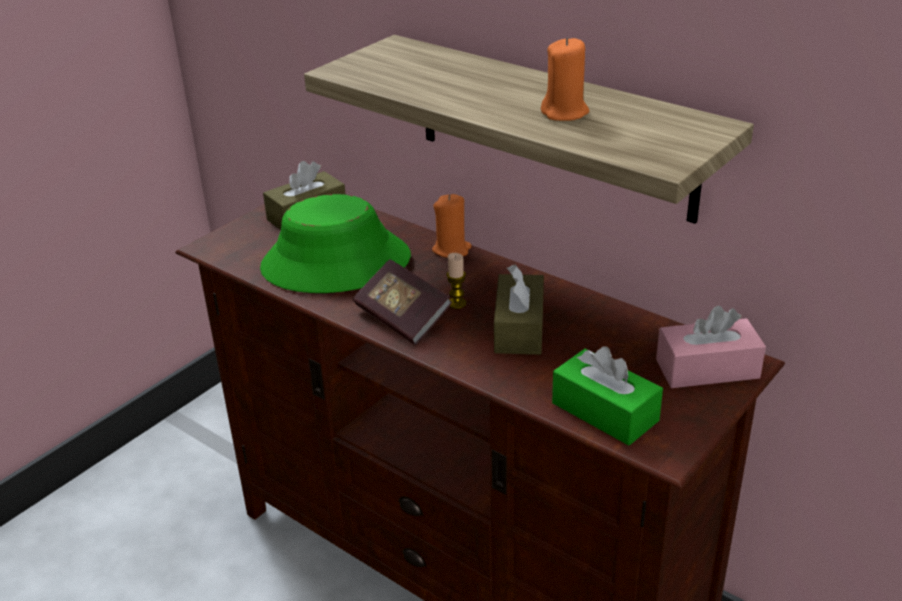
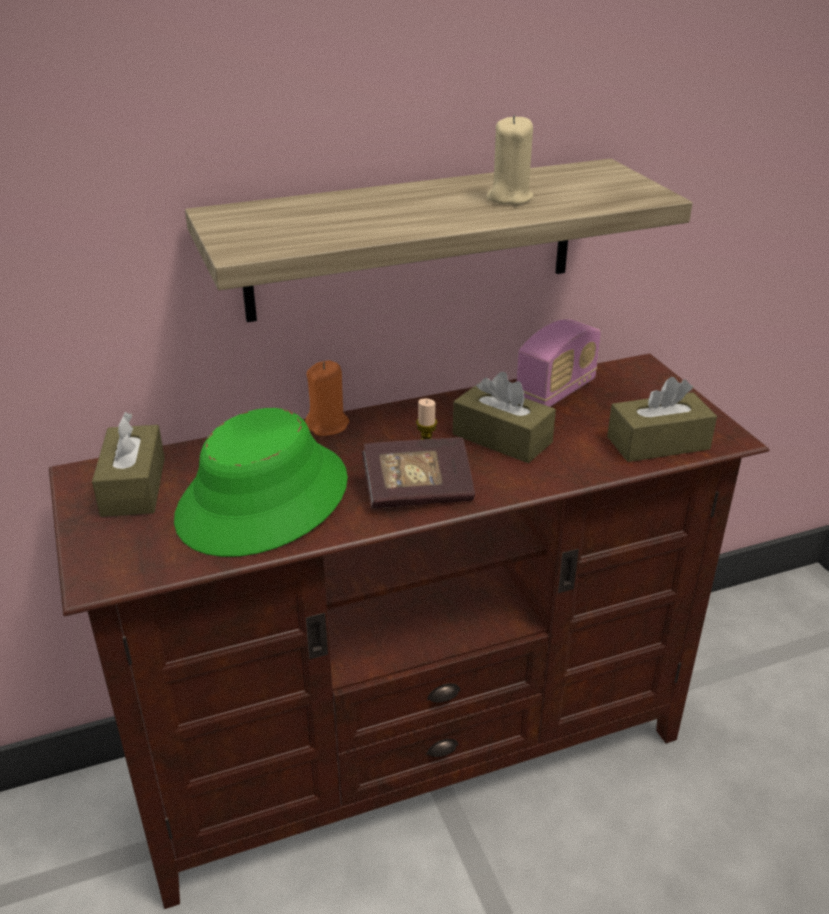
camera: 60 degrees left, 0 degrees up
orange candle [541,37,589,121] -> beige candle [487,115,533,205]
green tissue box [552,346,663,446] -> brown tissue box [607,377,717,462]
pink tissue box [656,306,766,388] -> none
none -> radio [517,319,601,407]

